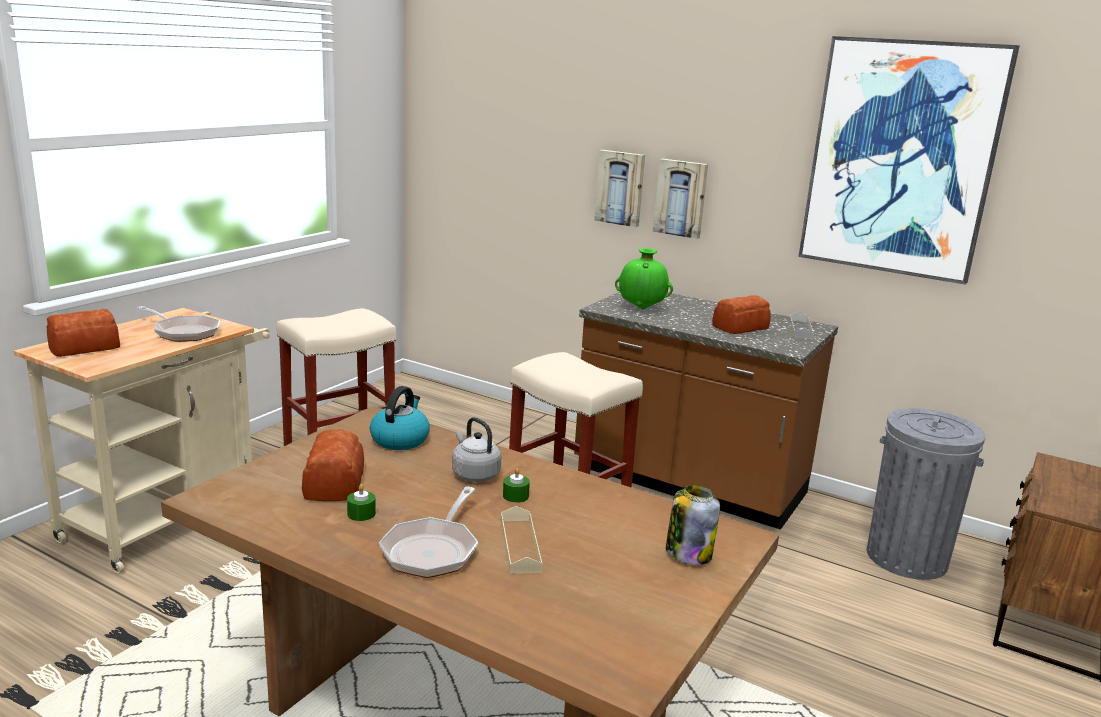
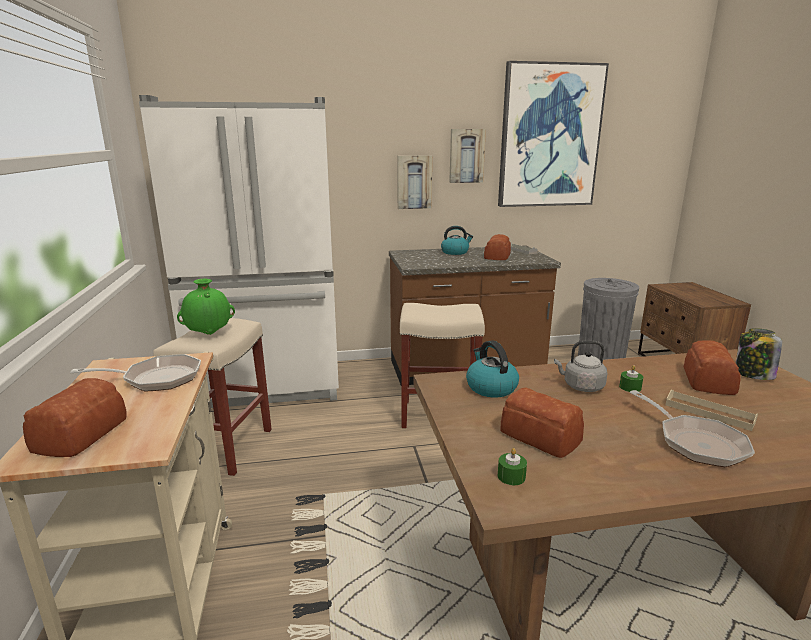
camera: 40 degrees left, 0 degrees up
green candle [347,484,376,521] -> green candle moved to [498,448,527,485]
picture [594,150,645,227] -> picture moved to [449,129,486,183]
green vase [615,248,673,309] -> green vase moved to [177,279,235,335]
none -> white fridge [139,95,339,408]
none -> kettle [441,226,473,255]
none -> bread [684,340,741,395]

